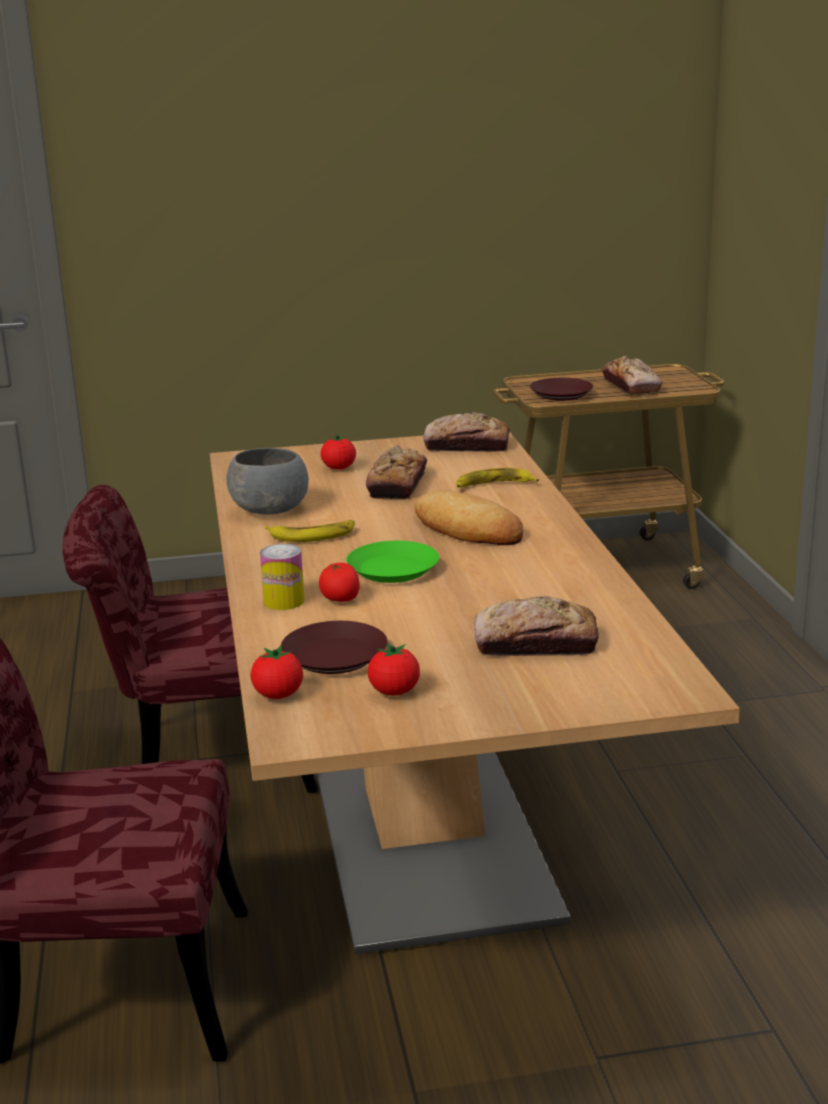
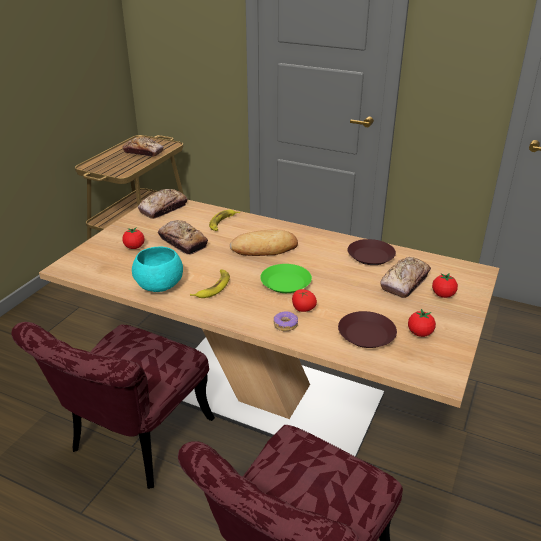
camera: 55 degrees left, 10 degrees up
grey bowl [226,448,309,515] -> turquoise bowl [132,247,183,292]
tomato [251,645,303,699] -> tomato moved to [432,273,458,298]
can [260,544,305,610] -> donut [274,311,298,331]
brown plate [530,378,593,400] -> brown plate moved to [347,239,396,265]

